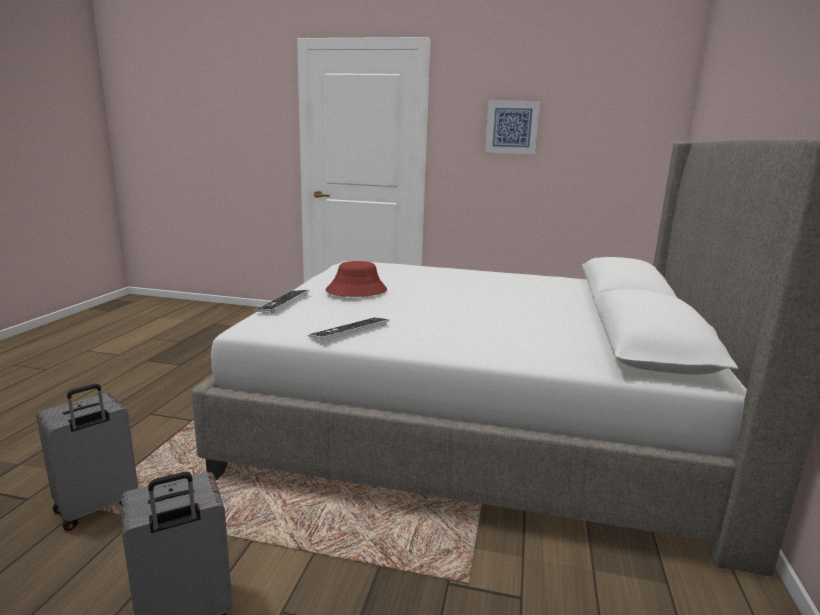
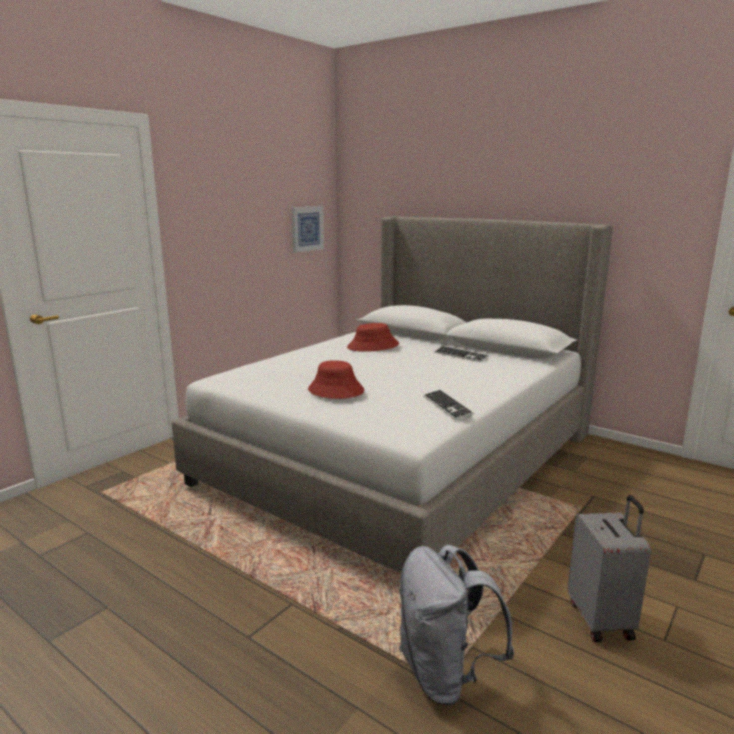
camera: 65 degrees left, 0 degrees up
grey suitcase [36,384,138,531] -> grey backpack [399,545,515,705]
keyboard [255,290,309,313] -> keyboard moved to [434,346,489,362]
picture [485,100,540,154] -> picture moved to [291,206,324,253]
none -> red hat [347,323,399,352]

